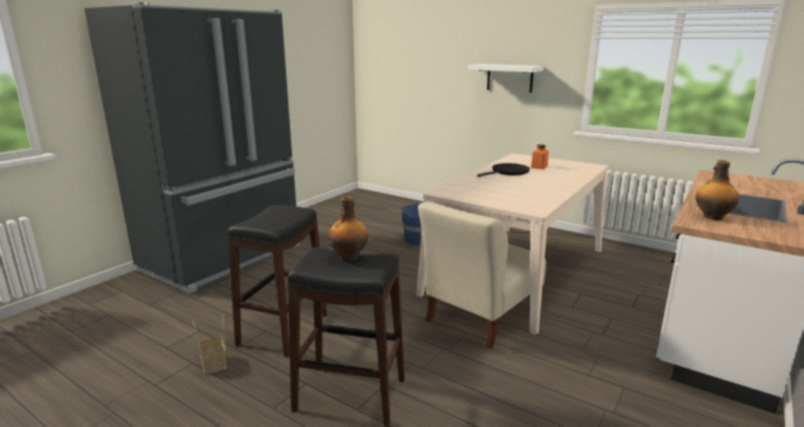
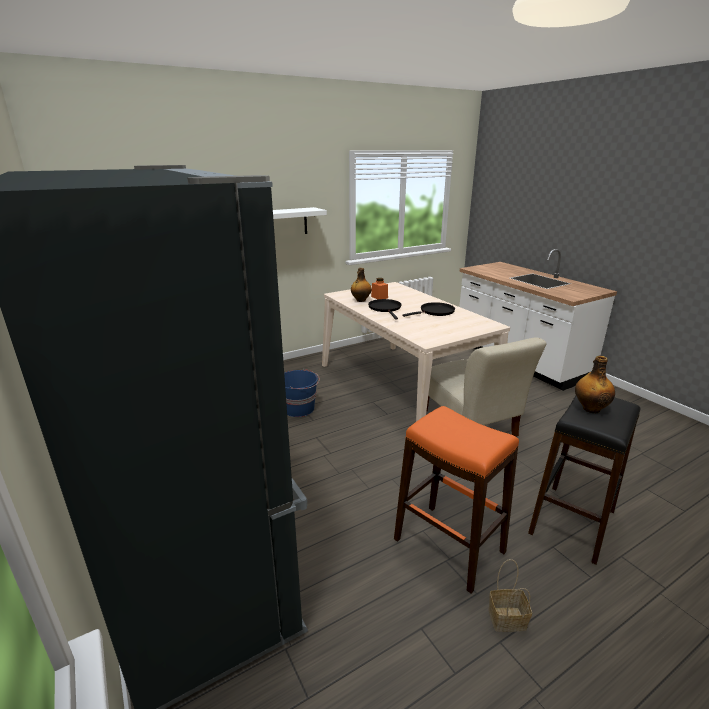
camera: 65 degrees left, 5 degrees up
black stool [227,205,327,357] -> orange stool [394,406,519,594]
bottle [695,160,739,220] -> bottle moved to [351,268,372,302]
none -> black frying pan [402,302,455,317]

